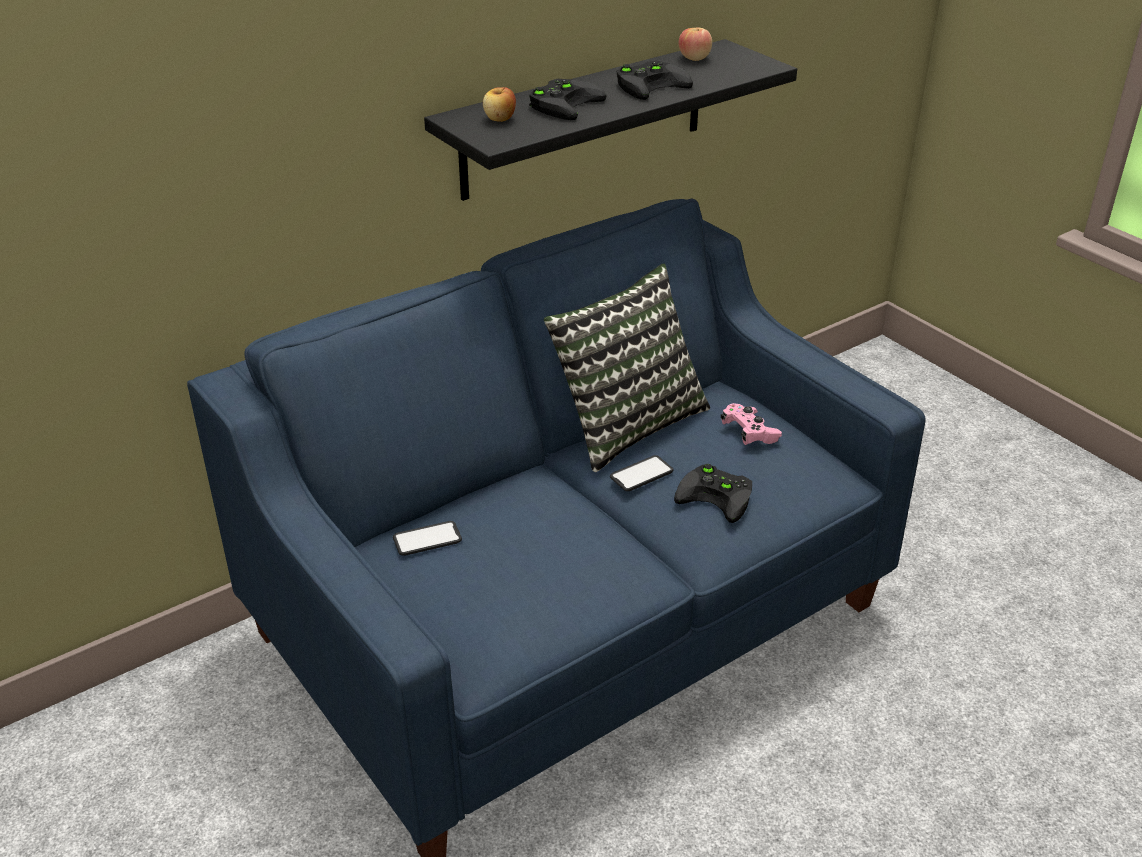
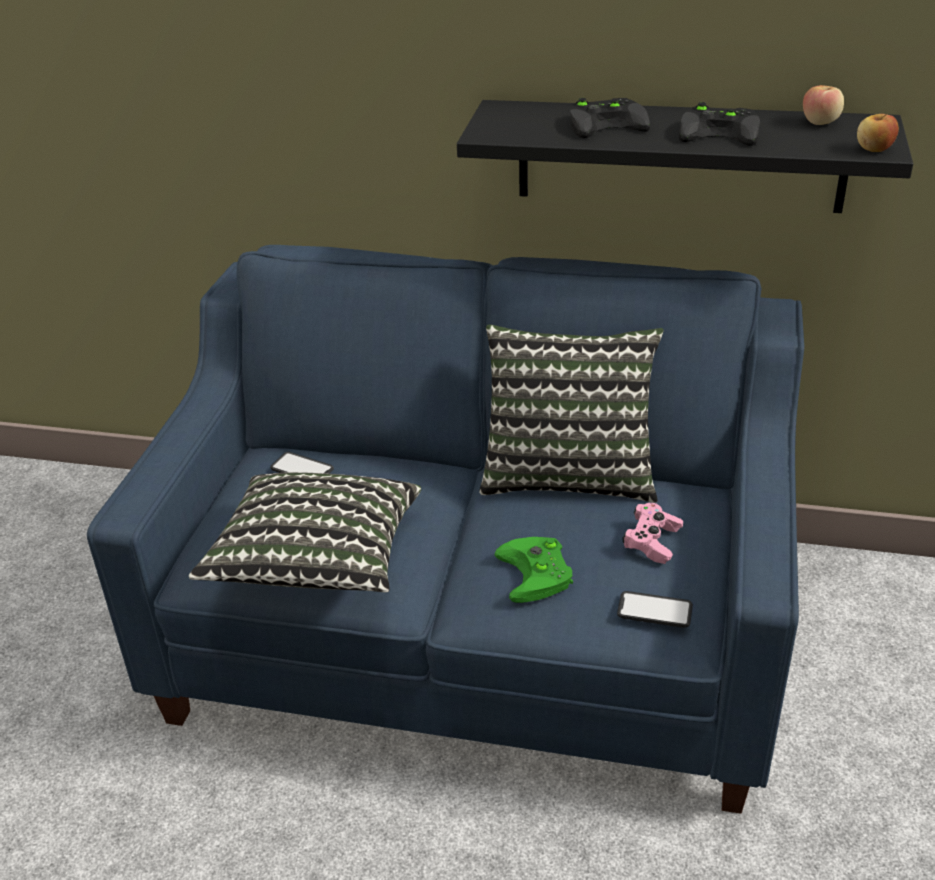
camera: 50 degrees right, 0 degrees up
apple [483,87,516,122] -> apple moved to [857,114,899,152]
phone [610,455,674,491] -> phone moved to [617,591,693,628]
black game controller [674,464,752,523] -> green game controller [494,537,573,603]
none -> pillow [189,472,421,592]

